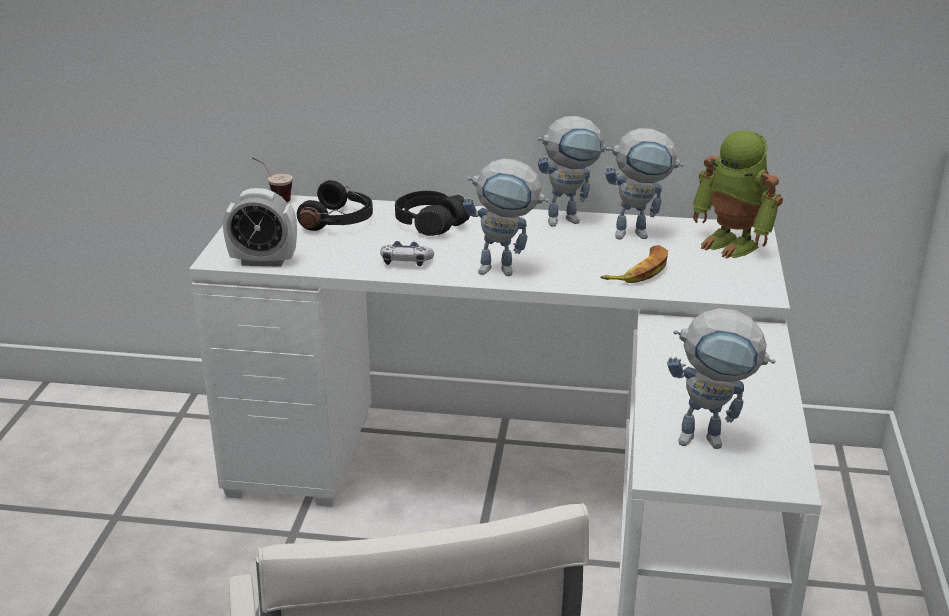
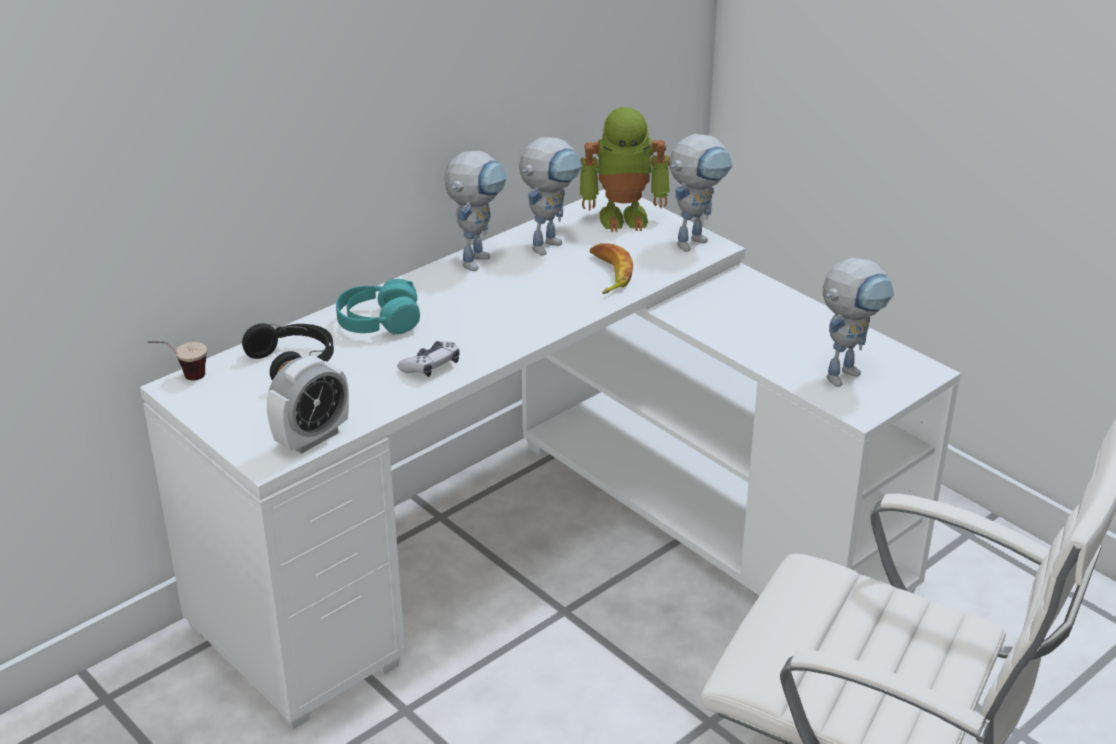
camera: 50 degrees left, 5 degrees up
black headphones [395,191,470,236] -> turquoise headphones [336,279,420,335]
toy robot [463,158,549,276] -> toy robot moved to [669,134,732,252]

